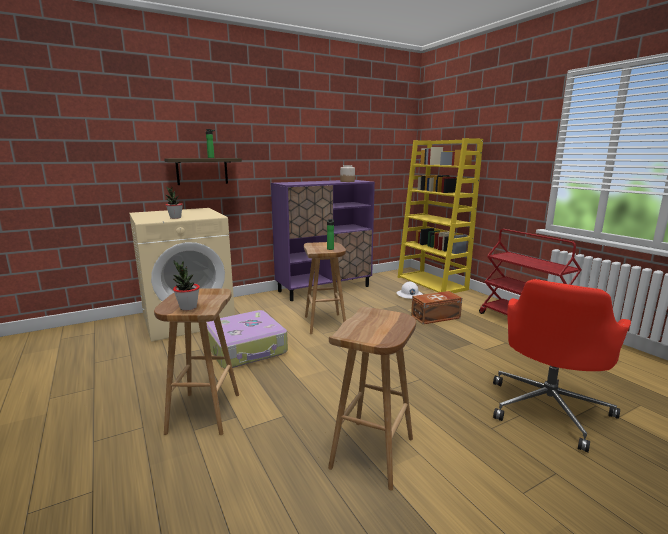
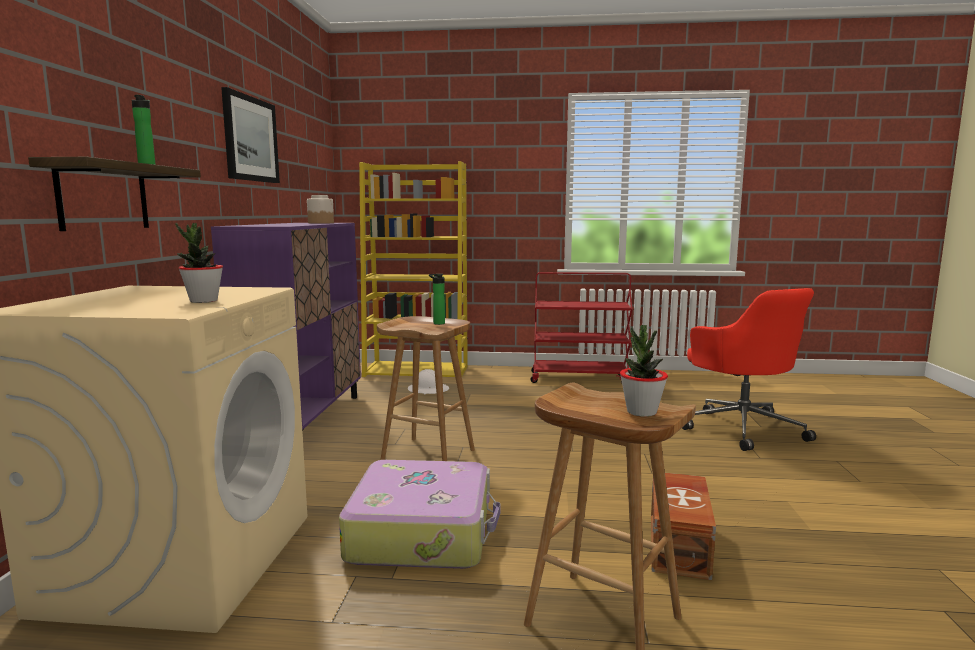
camera: 55 degrees left, 5 degrees down
brown stool [328,307,416,491] -> none
brown storage box [411,291,462,324] -> brown storage box moved to [651,473,716,580]
none -> picture [221,87,280,183]

